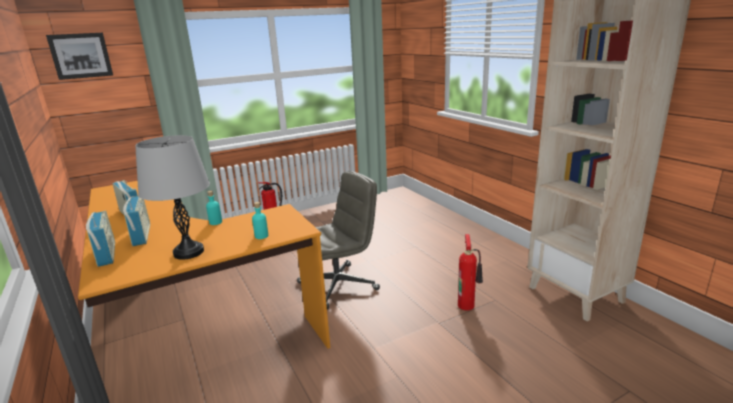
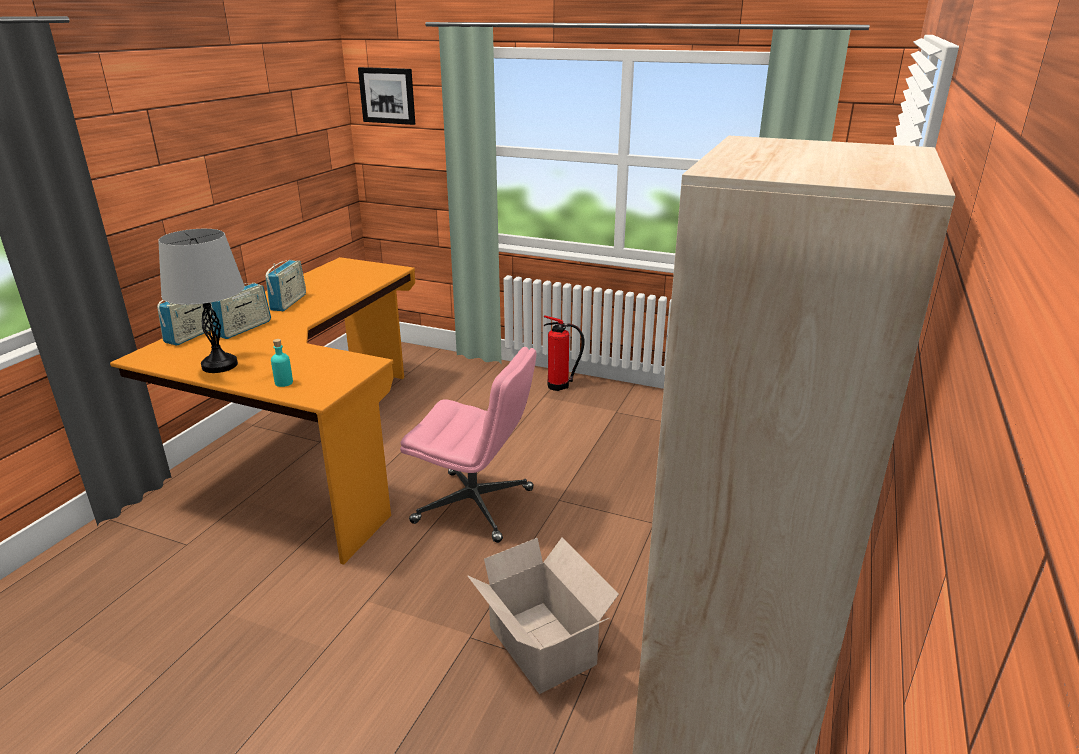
camera: 50 degrees right, 5 degrees up
turquoise bottle [206,191,222,225] -> none
grey office chair [297,171,380,310] -> pink office chair [400,347,536,543]
fire extinguisher [458,234,483,311] -> cardboard box [467,537,619,694]

